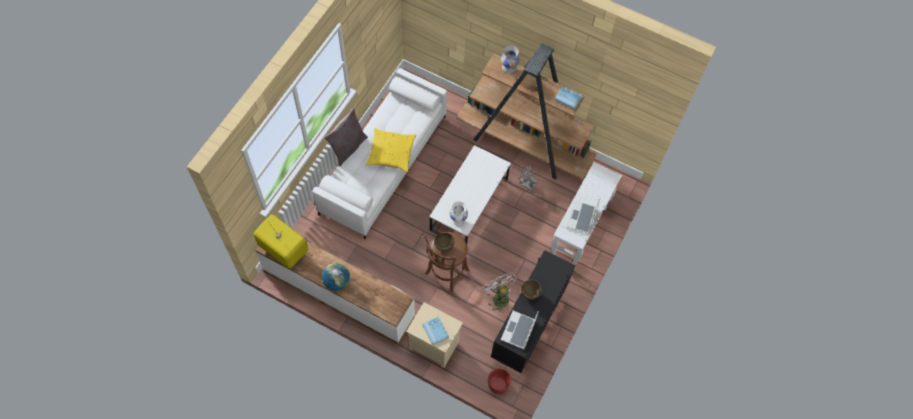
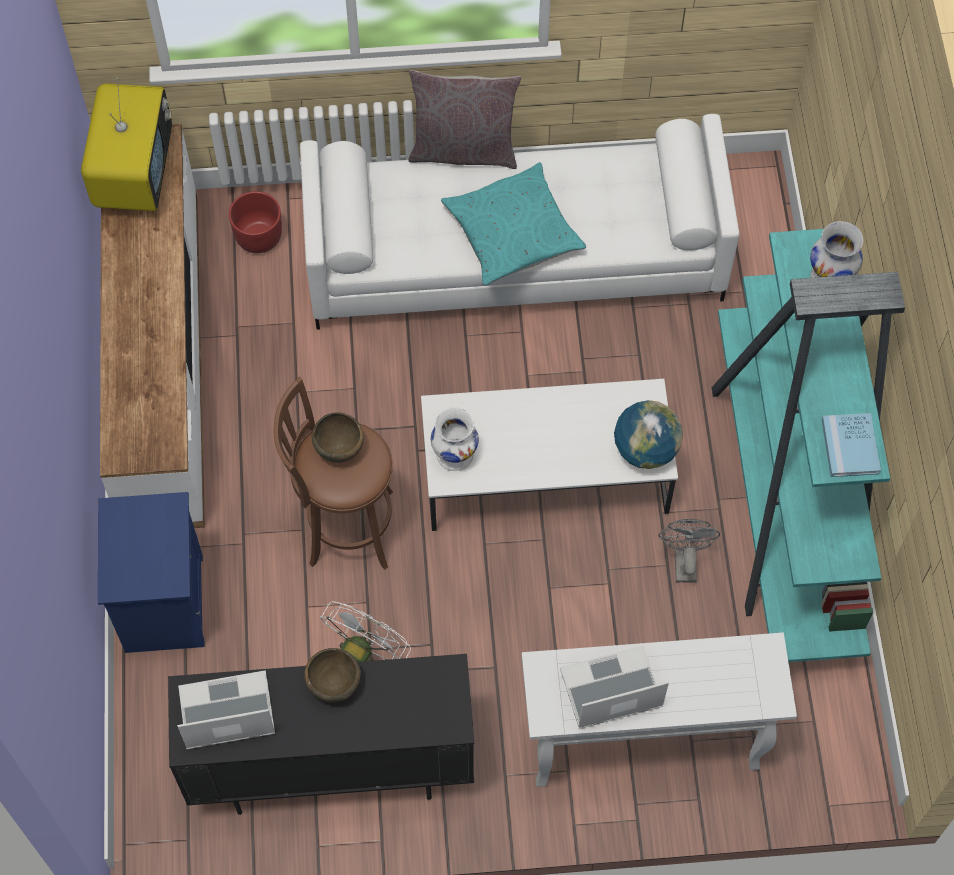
camera: 60 degrees right, 0 degrees up
globe [322,263,350,291] -> globe moved to [614,400,683,469]
yellow pillow [365,128,416,172] -> turquoise pillow [441,162,586,286]
beige nightstand [406,302,463,368] -> blue nightstand [98,492,205,653]
blue book [422,317,449,345] -> none
brown bookcase [456,43,598,180] -> turquoise bookcase [712,229,905,662]
red planter [488,368,511,394] -> red planter moved to [229,191,282,254]

